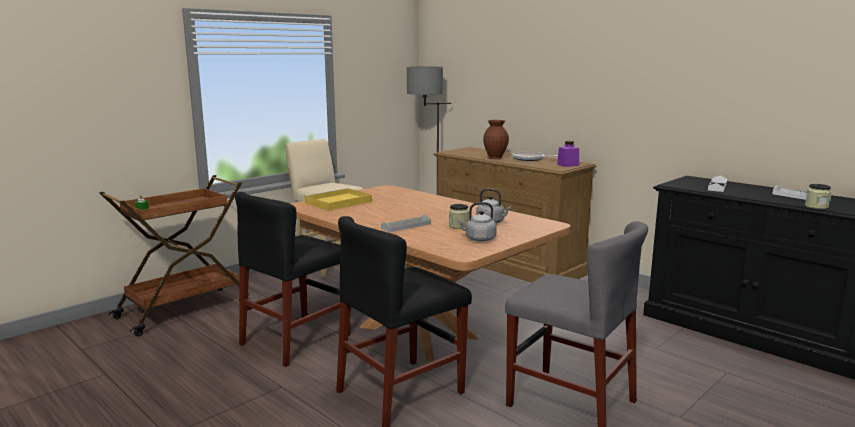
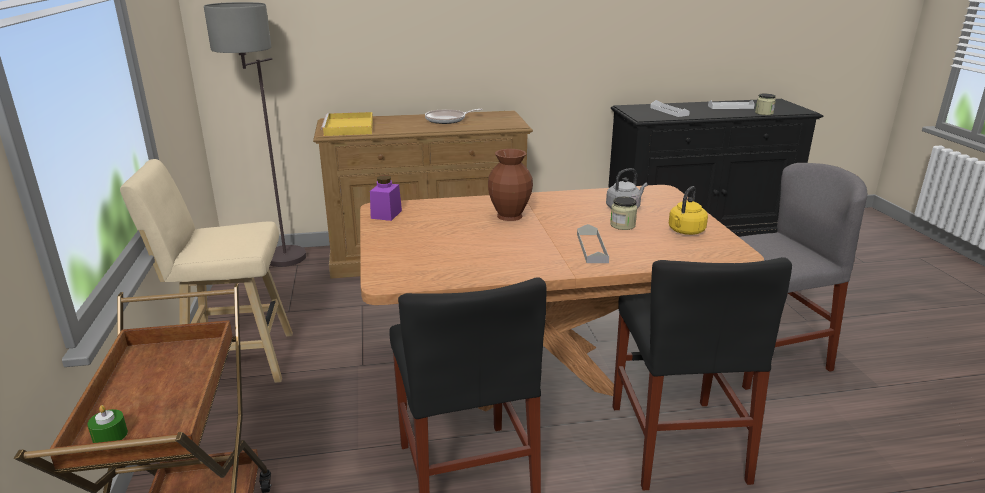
camera: 55 degrees left, 10 degrees up
yellow tray [304,188,372,211] -> yellow tray moved to [321,112,373,136]
grey kettle [457,202,497,242] -> yellow kettle [669,186,708,235]
brown vase [483,120,509,159] -> brown vase moved to [488,149,533,221]
purple jar [557,141,579,167] -> purple jar moved to [370,175,402,221]

